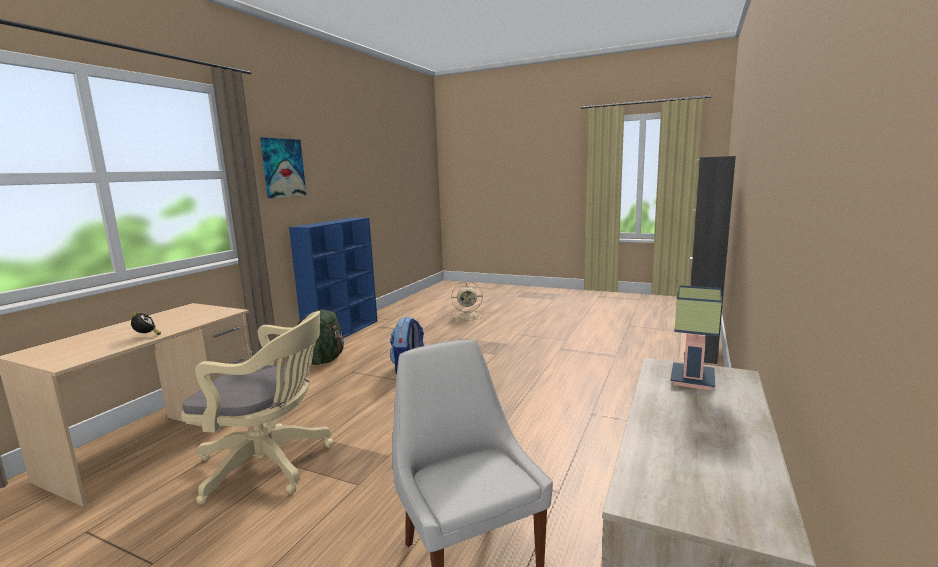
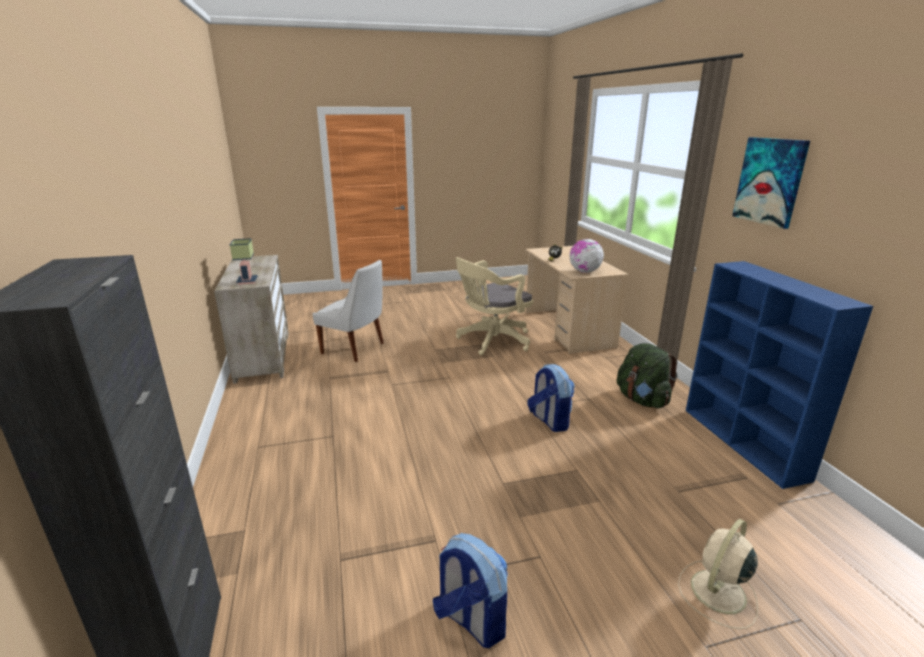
camera: 140 degrees right, 10 degrees up
none -> backpack [433,533,508,648]
none -> globe [569,239,604,273]

